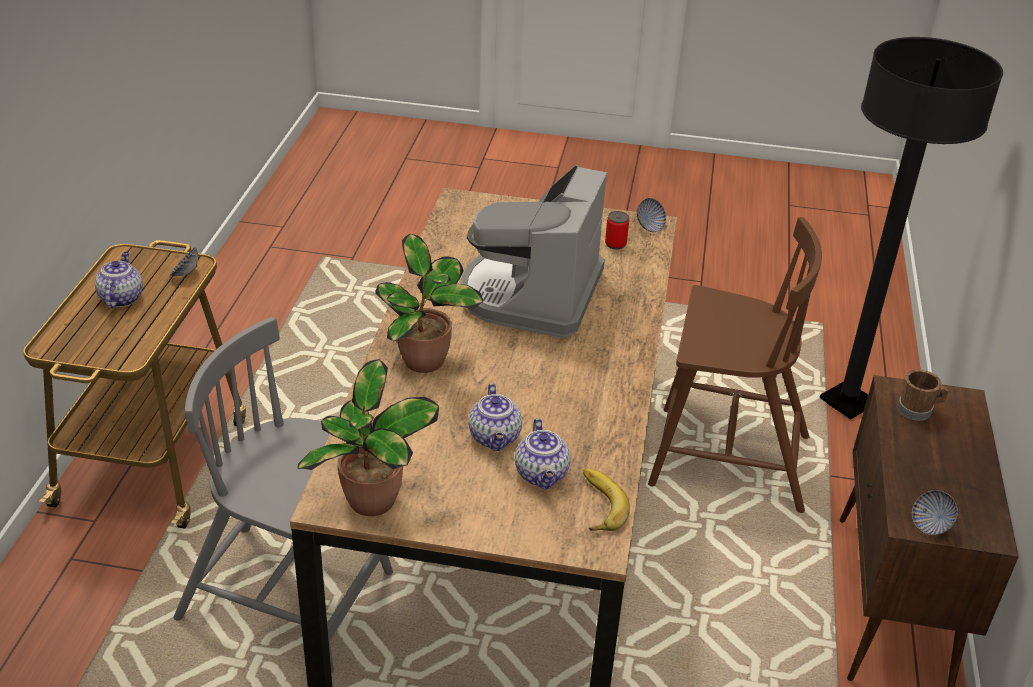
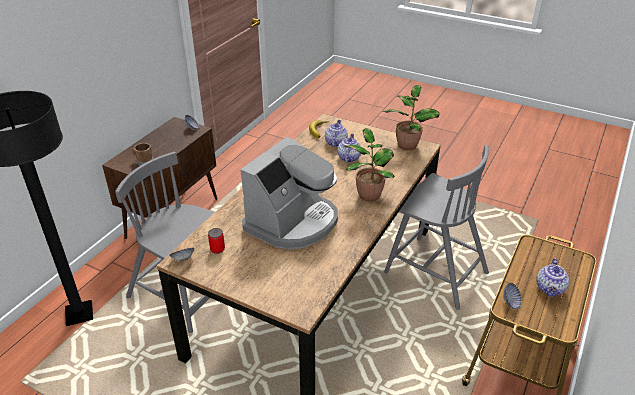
camera: 160 degrees left, 0 degrees up
brown chair [648,217,822,513] -> grey chair [115,152,215,333]

